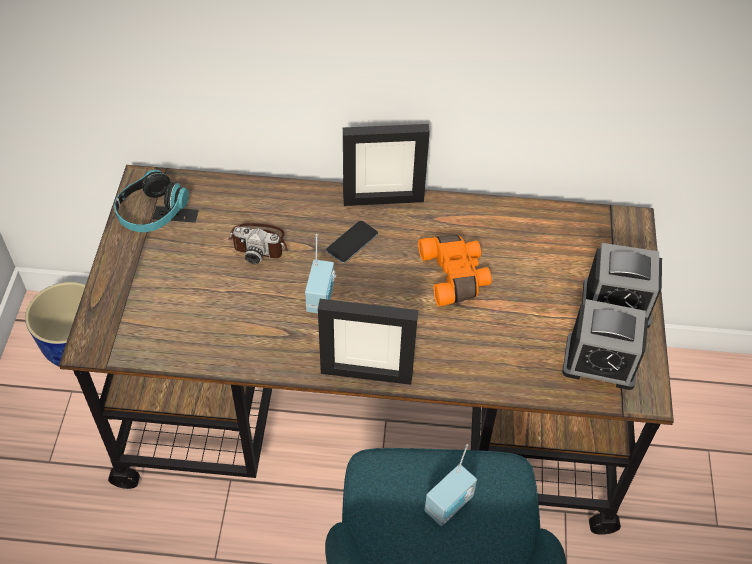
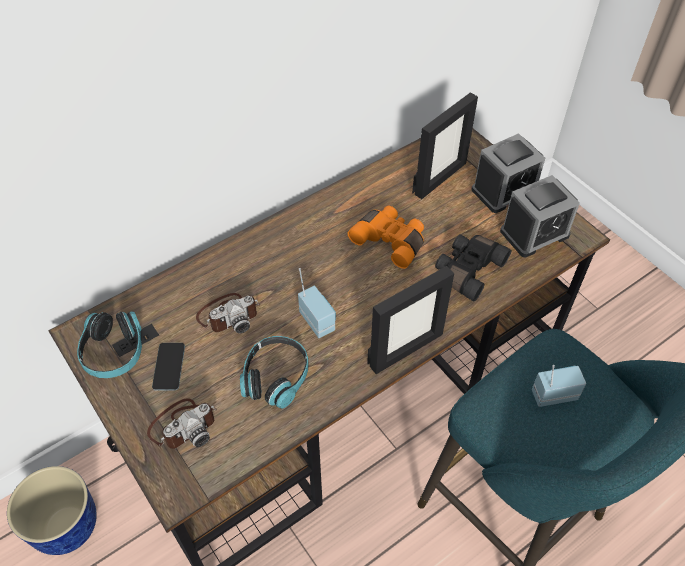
camera: 40 degrees left, 0 degrees up
phone [326,221,378,263] -> phone moved to [152,343,185,391]
picture frame [343,124,430,206] -> picture frame moved to [412,92,478,199]
radio [424,444,477,526] -> radio turned 105 degrees counterclockwise [532,365,586,407]
none -> camera [147,398,217,449]
none -> headphones [240,336,309,409]
none -> black binoculars [435,234,512,301]

